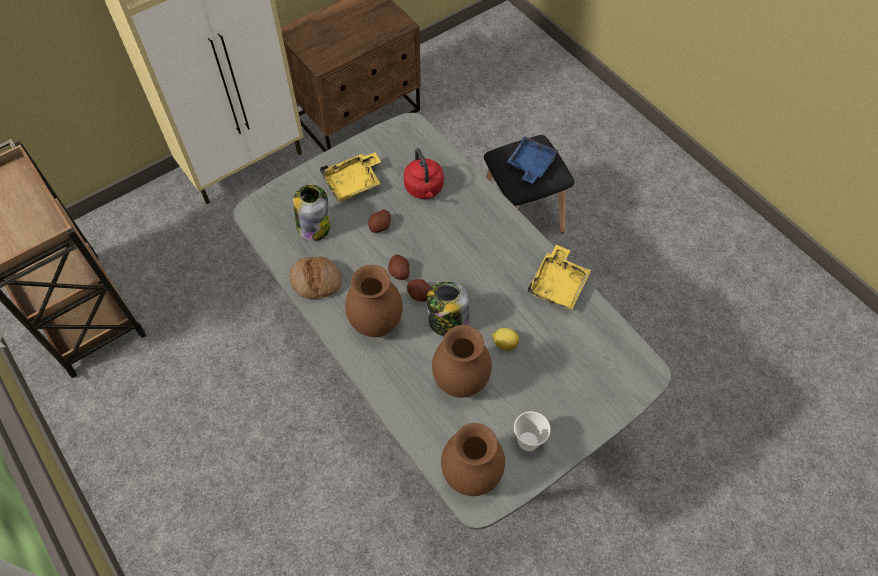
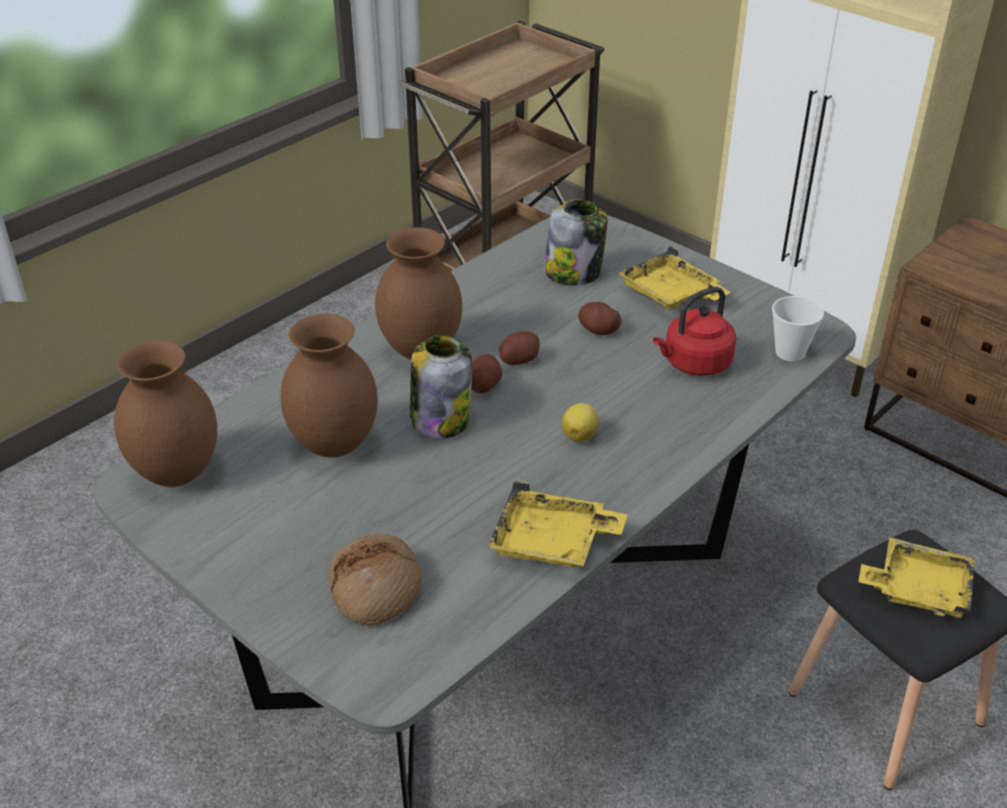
camera: 80 degrees right, 20 degrees down
bread [289,256,342,299] -> bread moved to [328,533,422,626]
lemon [492,328,519,351] -> lemon moved to [562,403,599,443]
blue tray [507,136,558,184] -> yellow tray [858,537,974,618]
cup [514,411,551,451] -> cup moved to [772,296,824,362]

